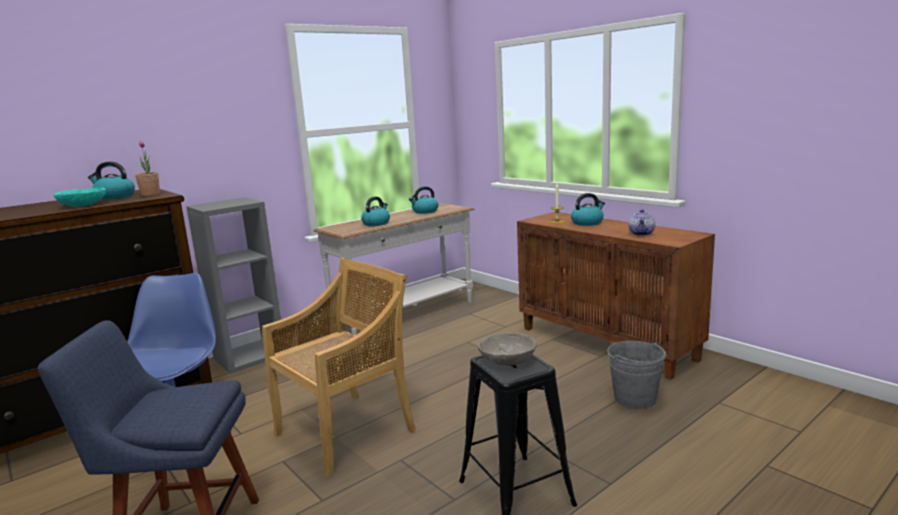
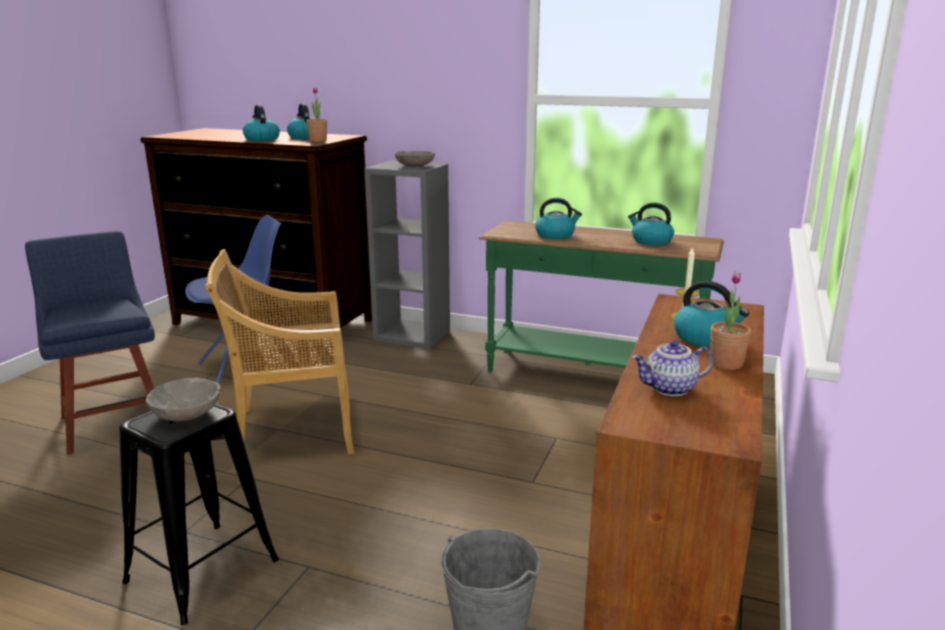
camera: 60 degrees right, 5 degrees up
turquoise bowl [54,188,106,206] -> kettle [243,105,280,141]
beige chair [262,257,416,477] -> beige chair turned 150 degrees clockwise [205,249,354,454]
white console table [314,203,475,335] -> green console table [479,221,724,372]
none -> grey bowl [395,151,435,167]
none -> potted plant [710,272,751,370]

